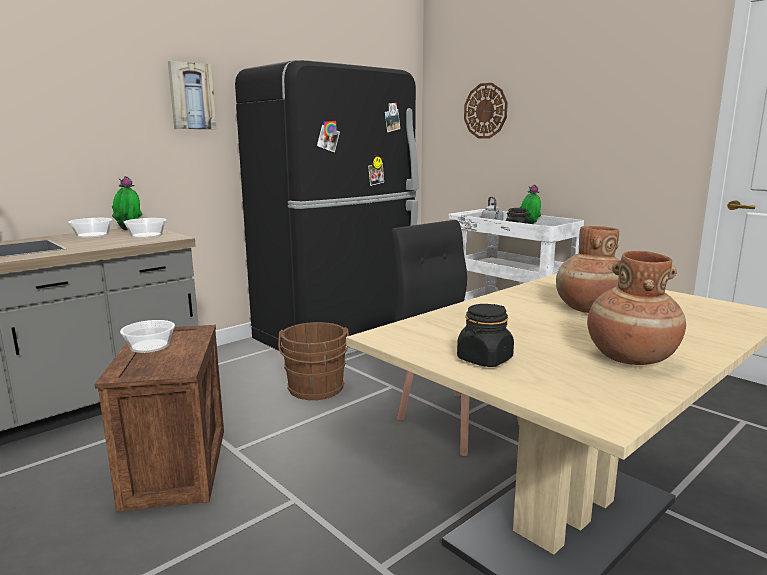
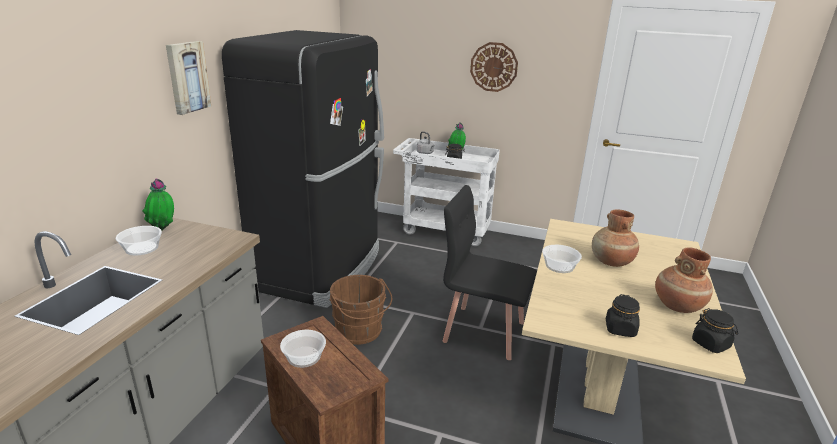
camera: 30 degrees left, 10 degrees up
bowl [124,218,166,238] -> bowl moved to [542,245,582,273]
wall clock [464,83,508,138] -> wall clock moved to [470,42,518,92]
none -> black jar [692,308,738,353]

